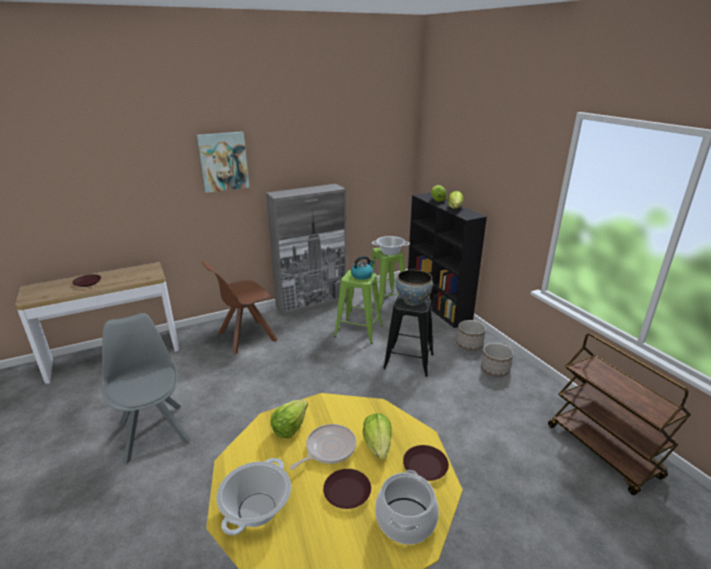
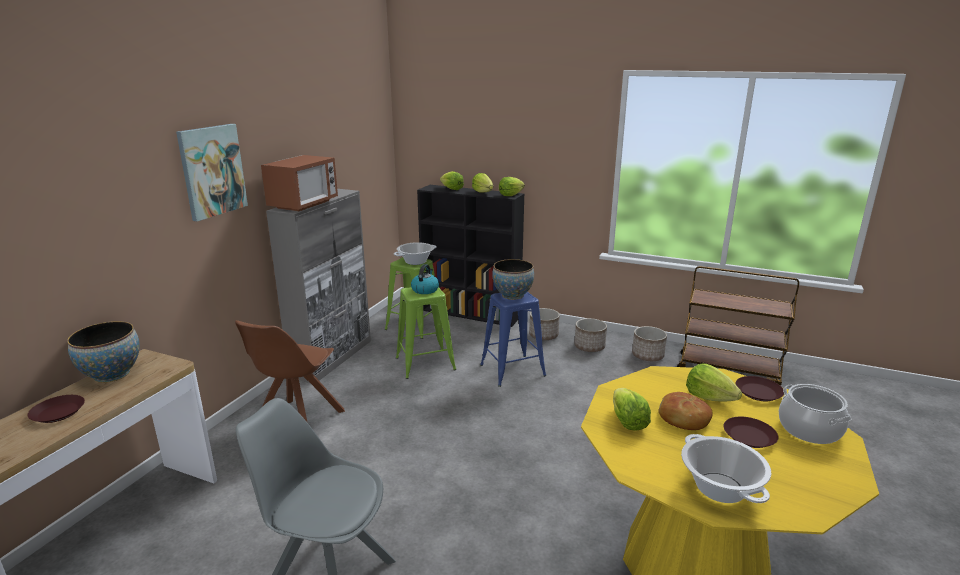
camera: 40 degrees left, 5 degrees down
frying pan [290,424,356,470] -> bread [659,392,713,430]
black stool [383,295,434,377] -> blue stool [480,292,546,387]
none -> bowl [67,321,140,383]
none -> microwave [261,155,338,211]
none -> lettuce [499,177,525,196]
none -> planter [632,326,667,361]

